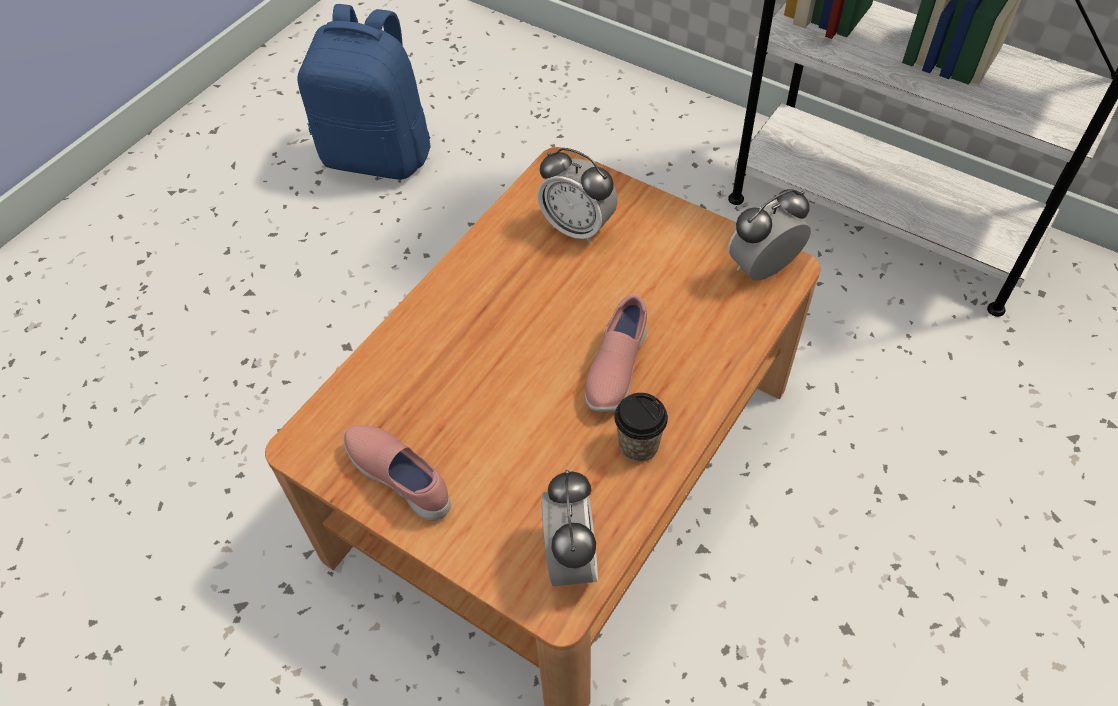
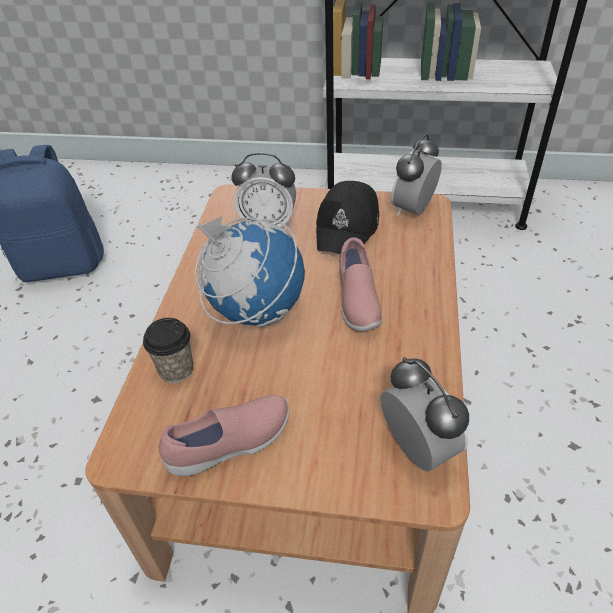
camera: 25 degrees left, 10 degrees down
pink shoe [343,425,451,521] -> pink shoe turned 135 degrees clockwise [158,395,289,476]
cup [614,393,668,462] -> cup moved to [143,318,193,383]
none -> globe [195,216,305,327]
none -> black cap [316,181,379,254]

